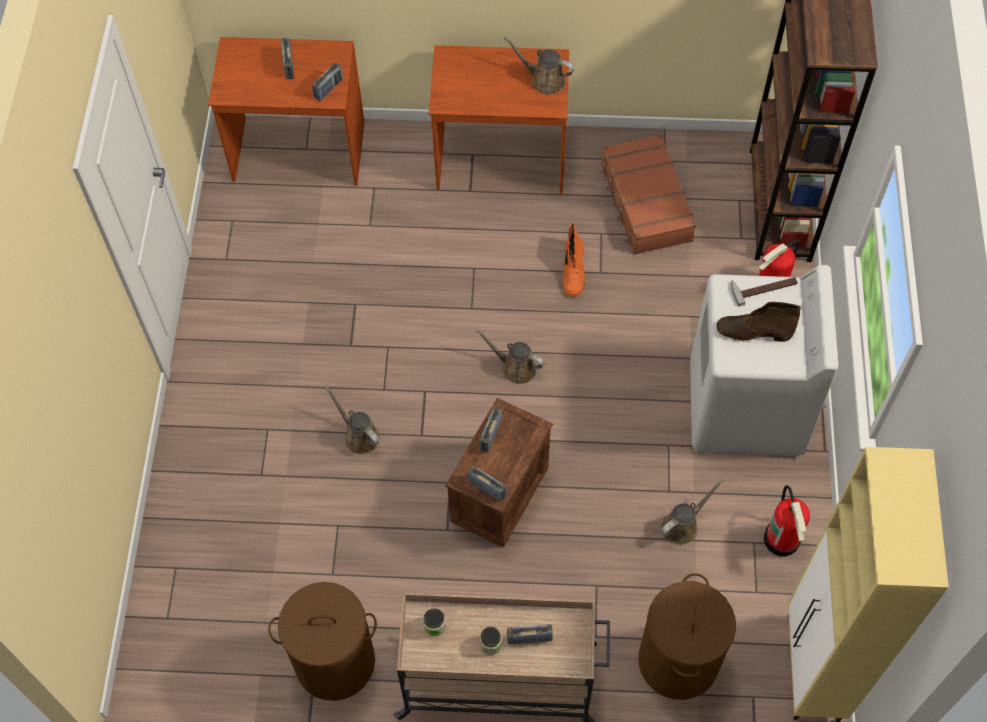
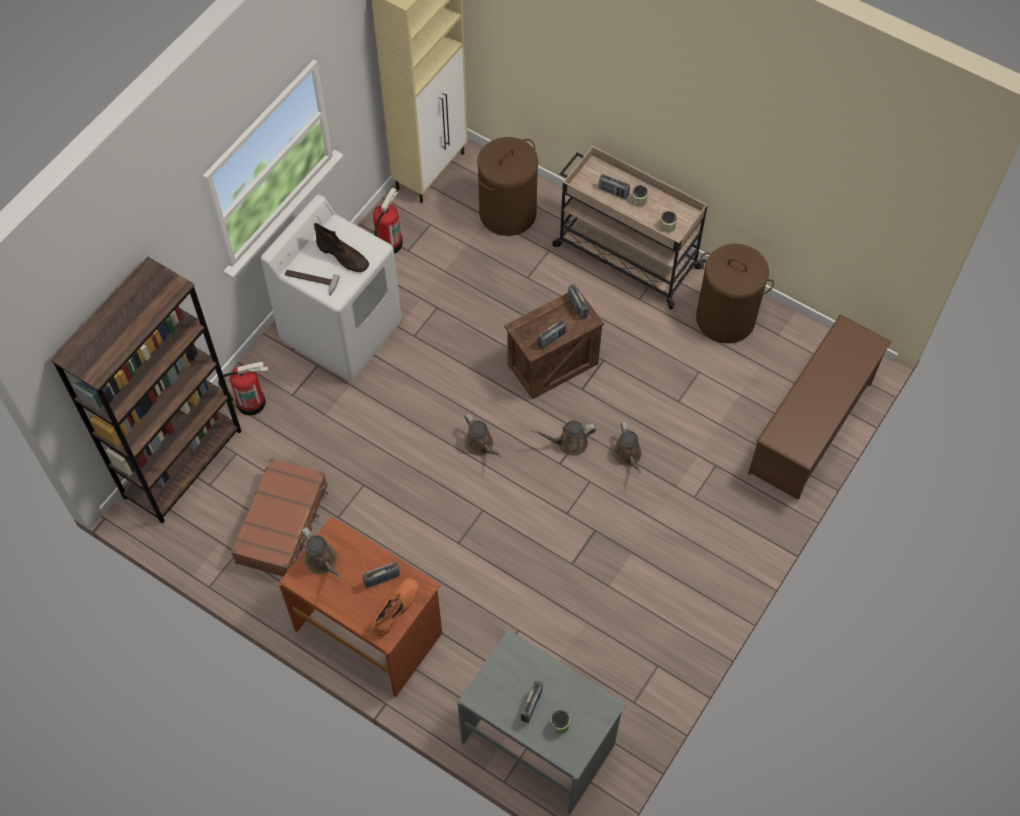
camera: 150 degrees left, 0 degrees up
brown desk [208,37,365,186] -> grey desk [458,630,626,814]
radio [312,63,343,101] -> radio moved to [362,562,400,588]
orange boot [563,223,585,297] -> orange boot moved to [371,578,419,636]
brown watering can [661,479,723,545] -> brown watering can moved to [532,421,596,456]
none -> jar [550,710,570,734]
none -> brown shoe rack [748,314,892,500]

